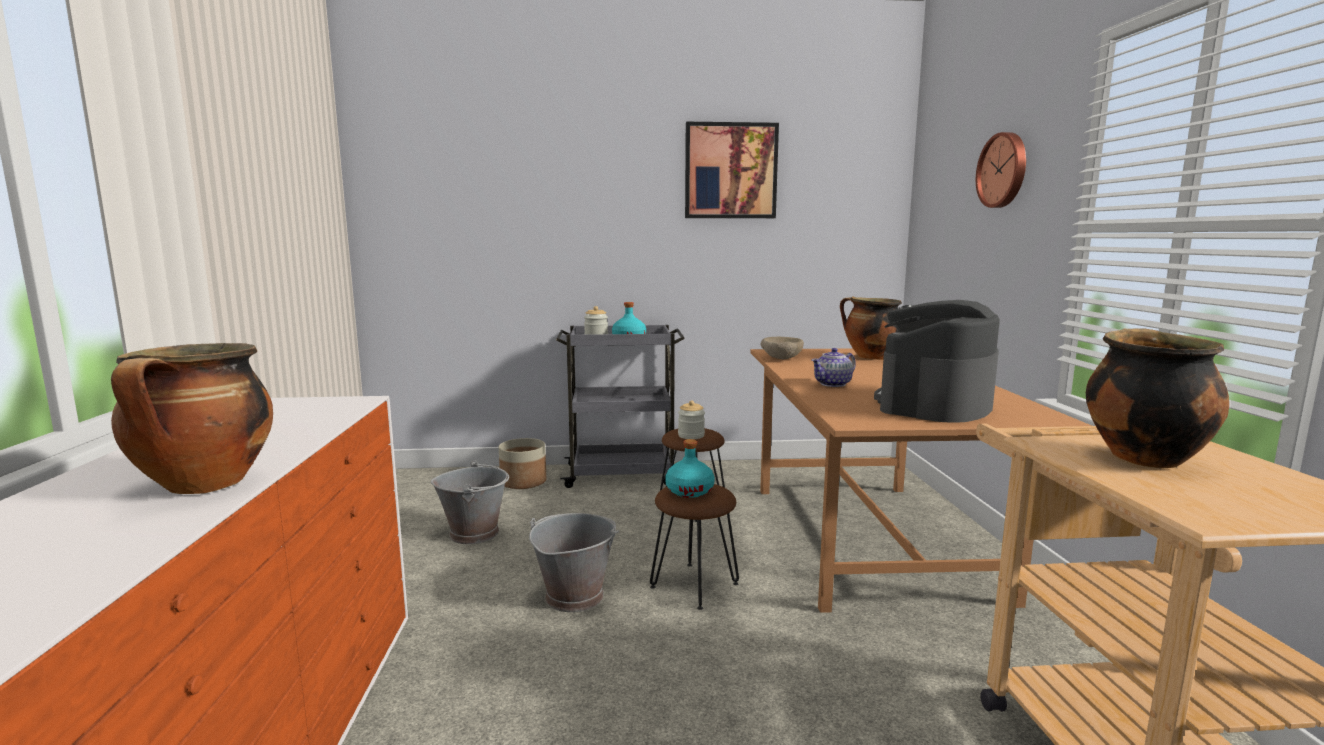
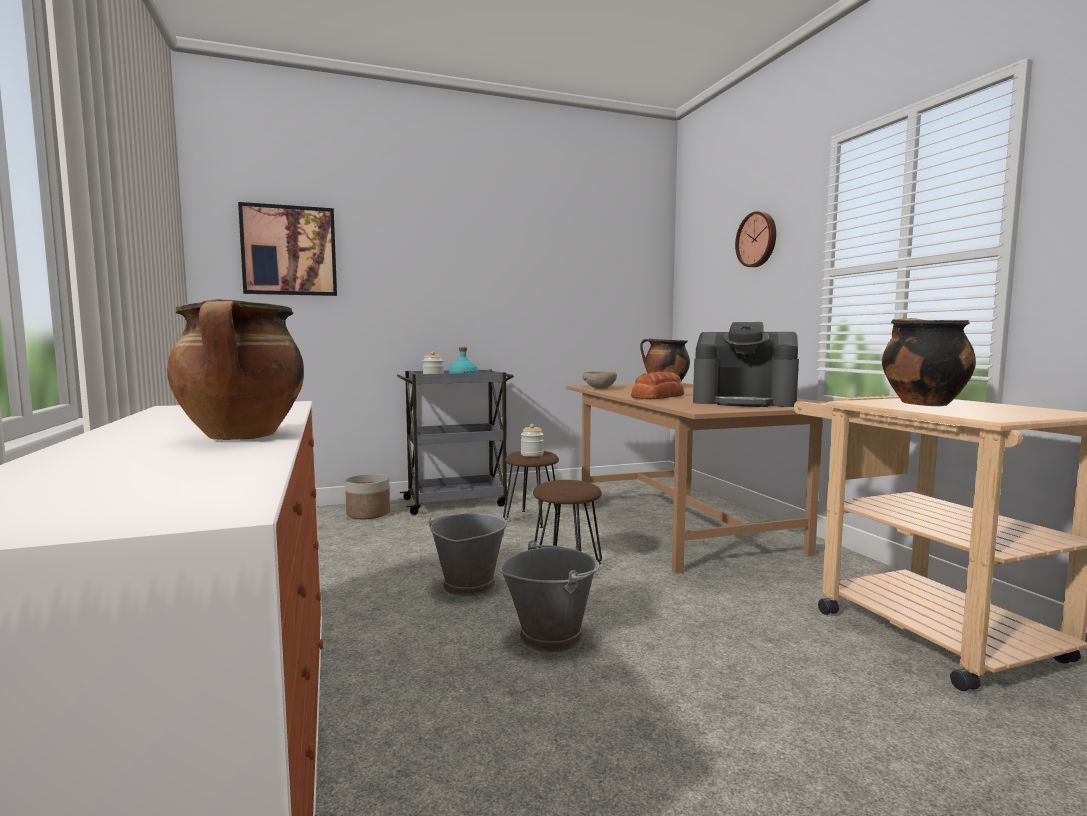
camera: 15 degrees left, 5 degrees down
grey bucket [431,460,509,544] -> grey bucket moved to [499,540,600,653]
turquoise bottle [665,439,715,498] -> none
picture [685,122,779,218] -> picture moved to [238,202,337,296]
teapot [812,348,856,387] -> bread [631,371,684,399]
coffee machine [874,300,1000,423] -> coffee machine turned 90 degrees counterclockwise [693,322,799,407]

